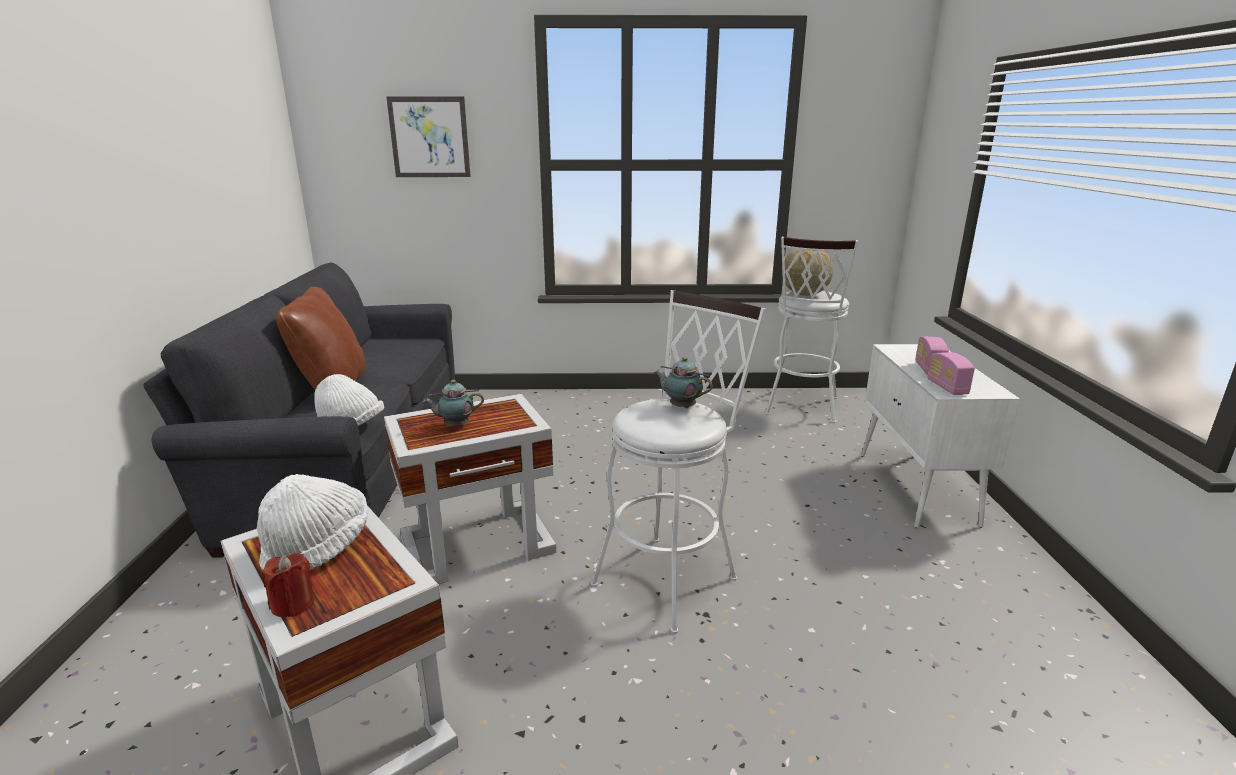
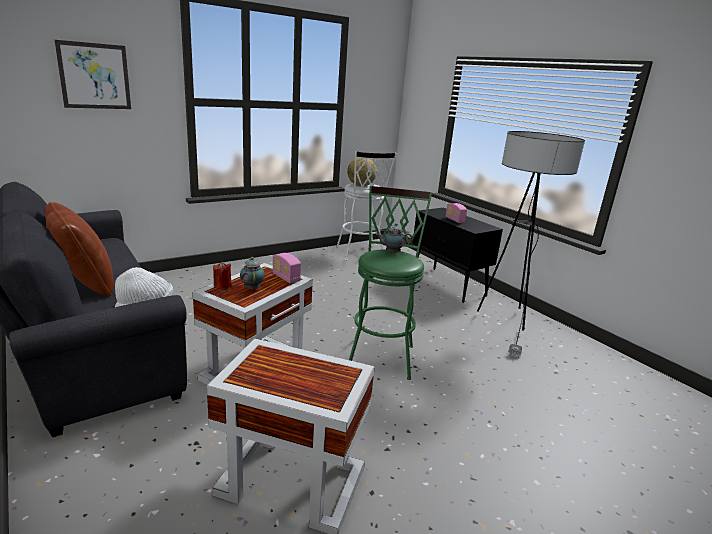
camera: 35 degrees left, 0 degrees up
white hat [257,474,368,570] -> none
red candle [262,553,314,617] -> red candle moved to [213,262,232,289]
teapot [423,380,484,427] -> teapot turned 120 degrees clockwise [240,257,265,290]
white stool [591,290,766,634] -> green stool [349,186,432,380]
white cabinet [861,344,1020,528] -> black cabinet [413,208,503,303]
radio [927,352,975,395] -> radio moved to [273,253,301,284]
none -> floor lamp [477,131,585,356]

